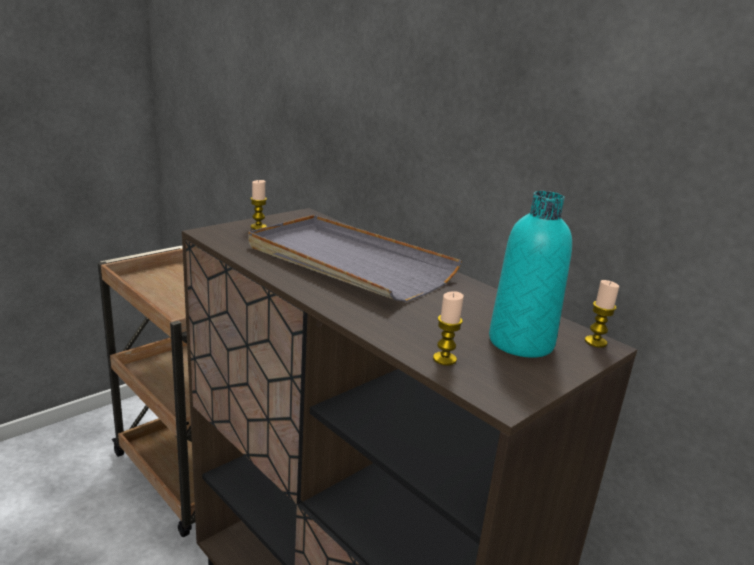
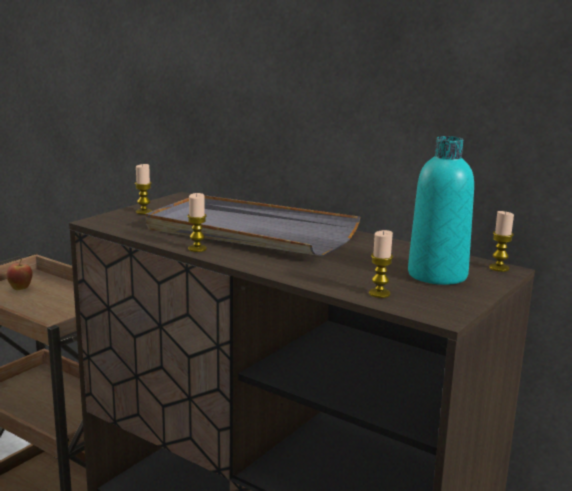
camera: 10 degrees left, 5 degrees down
none -> apple [6,259,33,290]
none -> candle [187,193,207,252]

